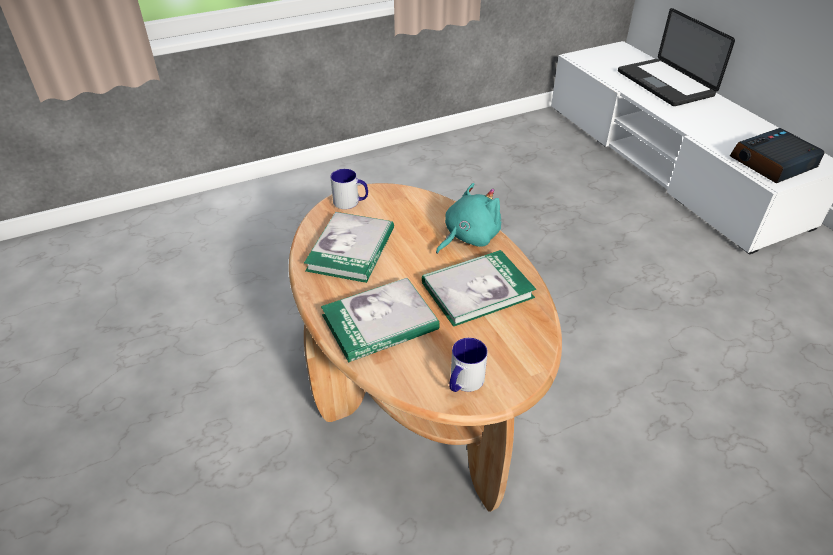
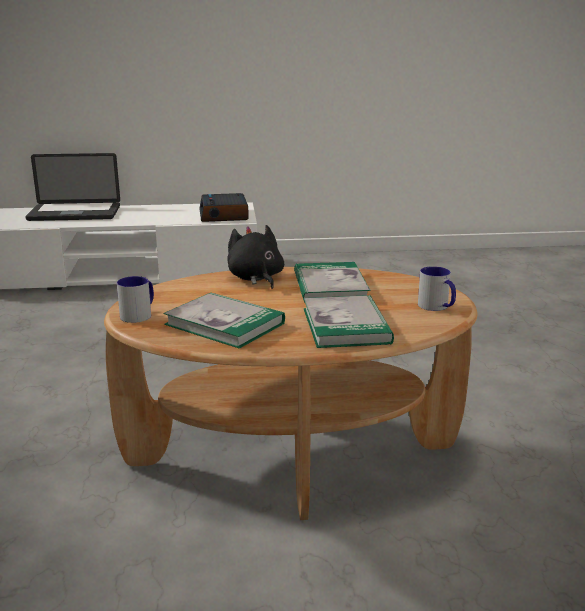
camera: 70 degrees left, 20 degrees down
turquoise plush toy [436,183,501,254] -> black plush toy [227,225,284,289]

